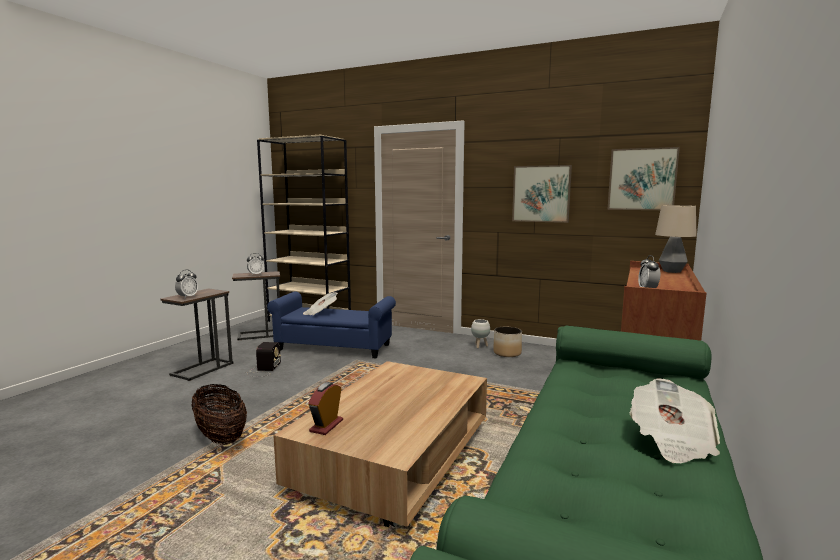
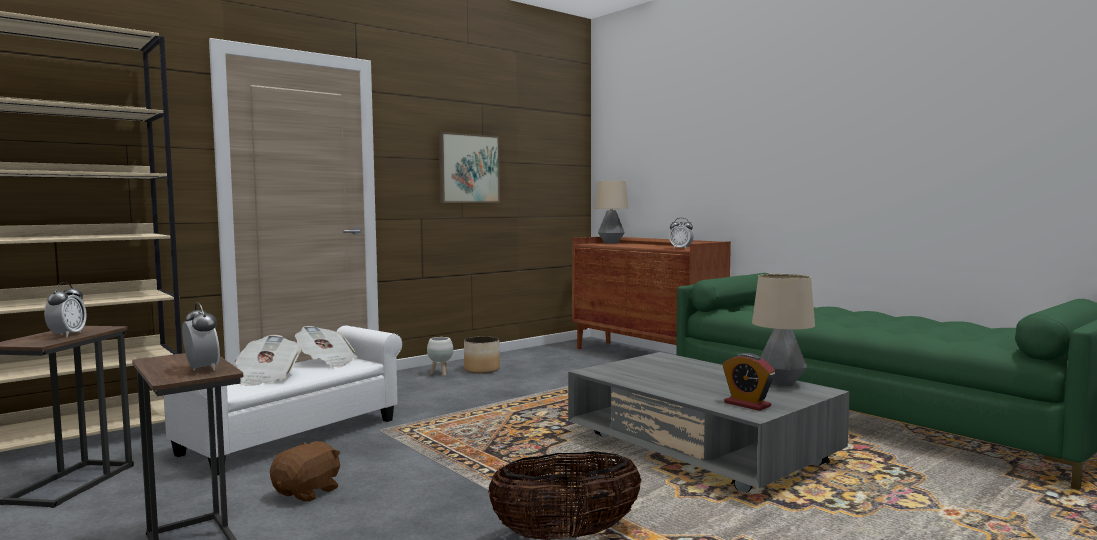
camera: 65 degrees left, 5 degrees down
radio [246,342,281,377] -> brown plush toy [270,441,340,502]
blue ottoman [267,291,396,358] -> white ottoman [164,325,402,475]
brown coffee table [273,361,487,527] -> grey coffee table [568,352,850,492]
picture [607,147,680,210] -> none
newspaper [630,378,720,463] -> newspaper moved to [295,326,358,368]
none -> table lamp [752,274,815,386]

